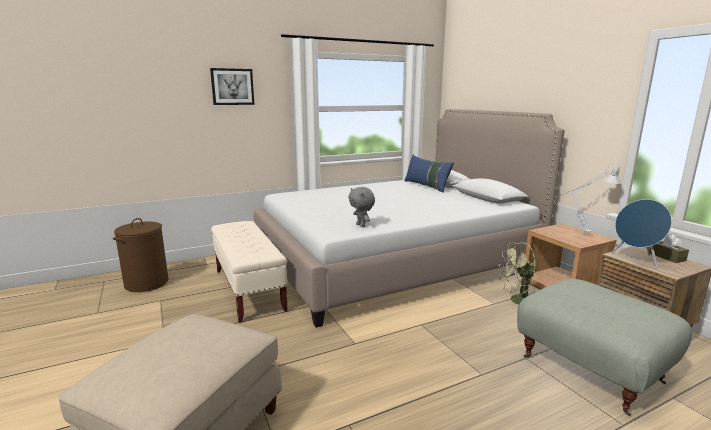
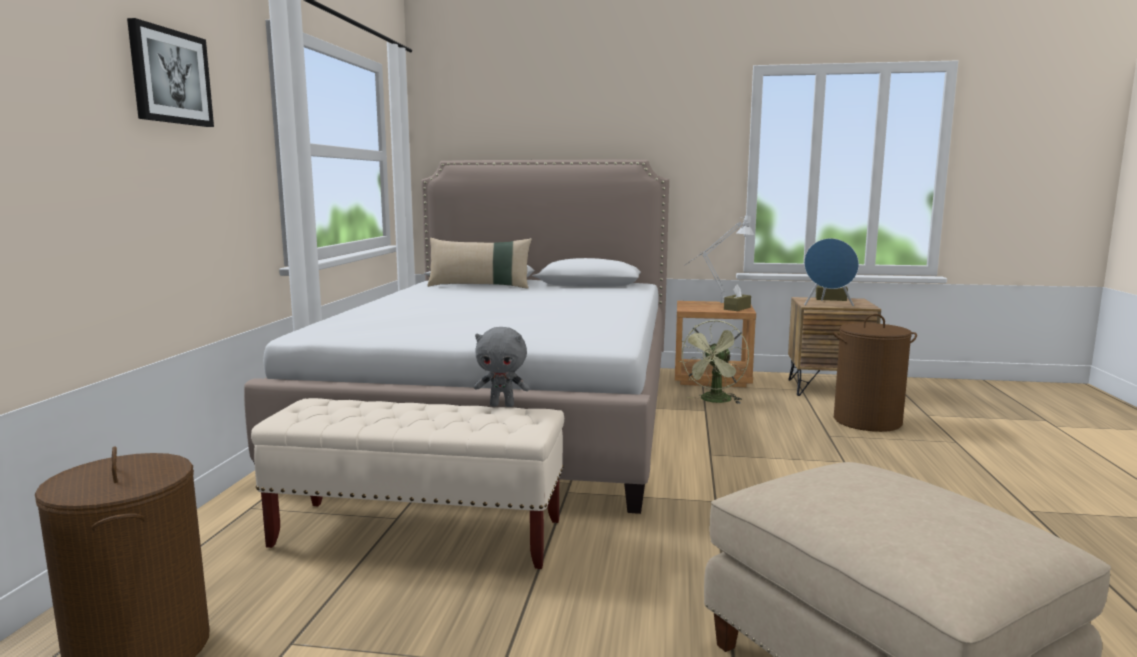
camera: 55 degrees left, 5 degrees down
grey plush toy [348,187,375,227] -> grey plush toy moved to [474,327,530,407]
blue pillow [405,155,454,193] -> beige pillow [427,238,532,289]
grey ottoman [517,279,693,416] -> brown laundry basket [832,314,917,432]
none -> brown tissue box [724,284,751,311]

